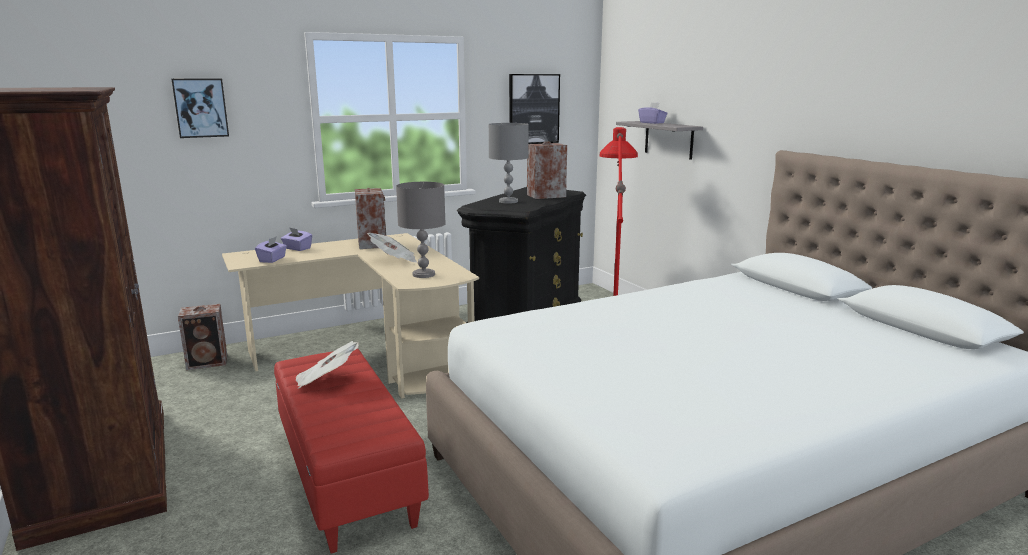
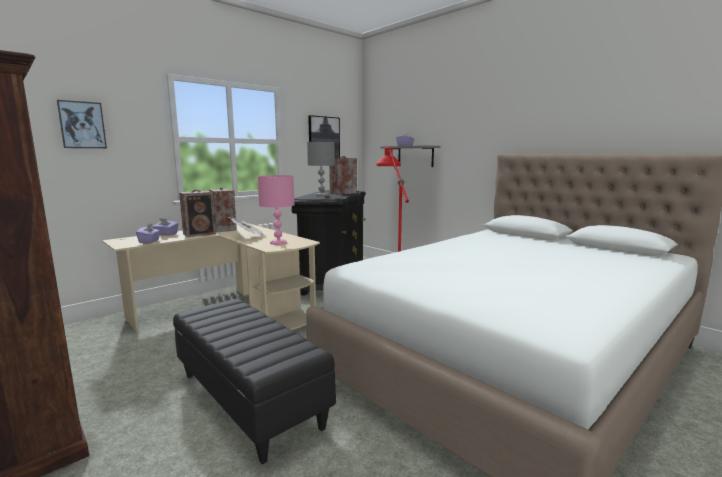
camera: 15 degrees left, 5 degrees down
speaker [178,304,227,370] -> speaker moved to [179,190,216,237]
red ottoman [274,349,429,554] -> black ottoman [173,299,336,465]
newspaper [296,341,359,389] -> none
grey table lamp [396,182,446,278] -> pink table lamp [258,175,294,245]

